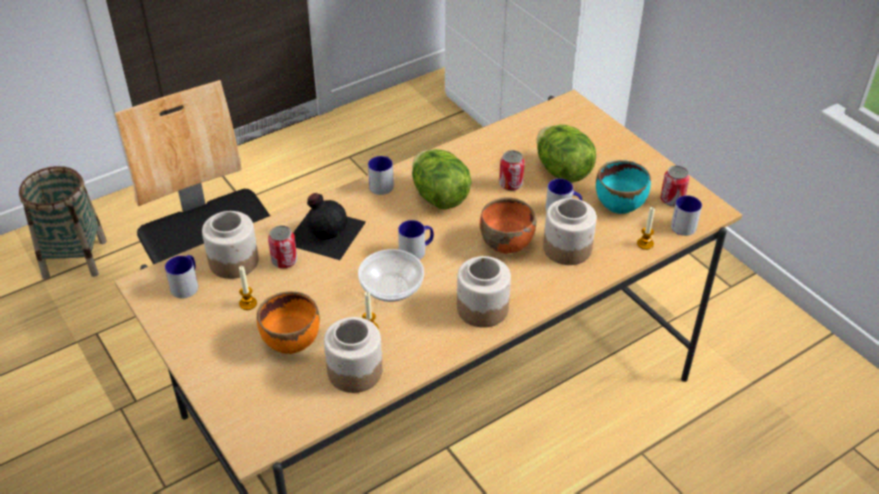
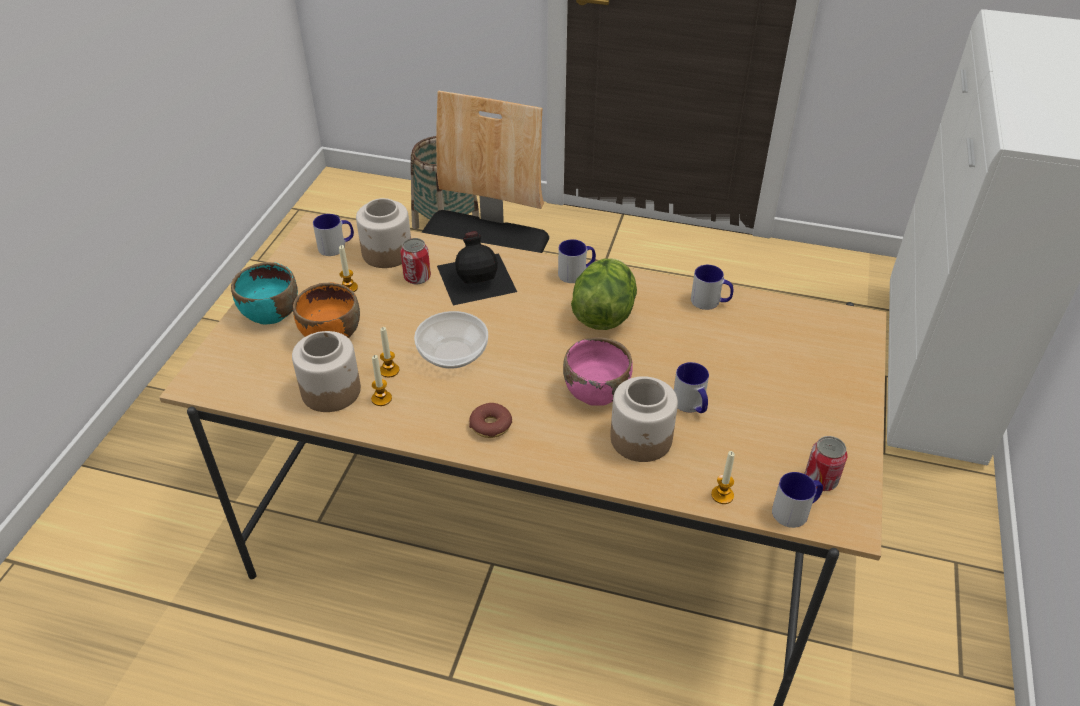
camera: 50 degrees right, 0 degrees up
mug [398,220,434,260] -> mug moved to [691,265,733,310]
jar [457,256,511,328] -> donut [469,403,512,438]
orange bowl [479,197,536,254] -> pink bowl [563,337,633,406]
can [499,150,525,191] -> none
lettuce [537,124,596,183] -> none
turquoise bowl [596,160,651,214] -> turquoise bowl moved to [231,262,298,325]
none -> candle [371,355,392,406]

